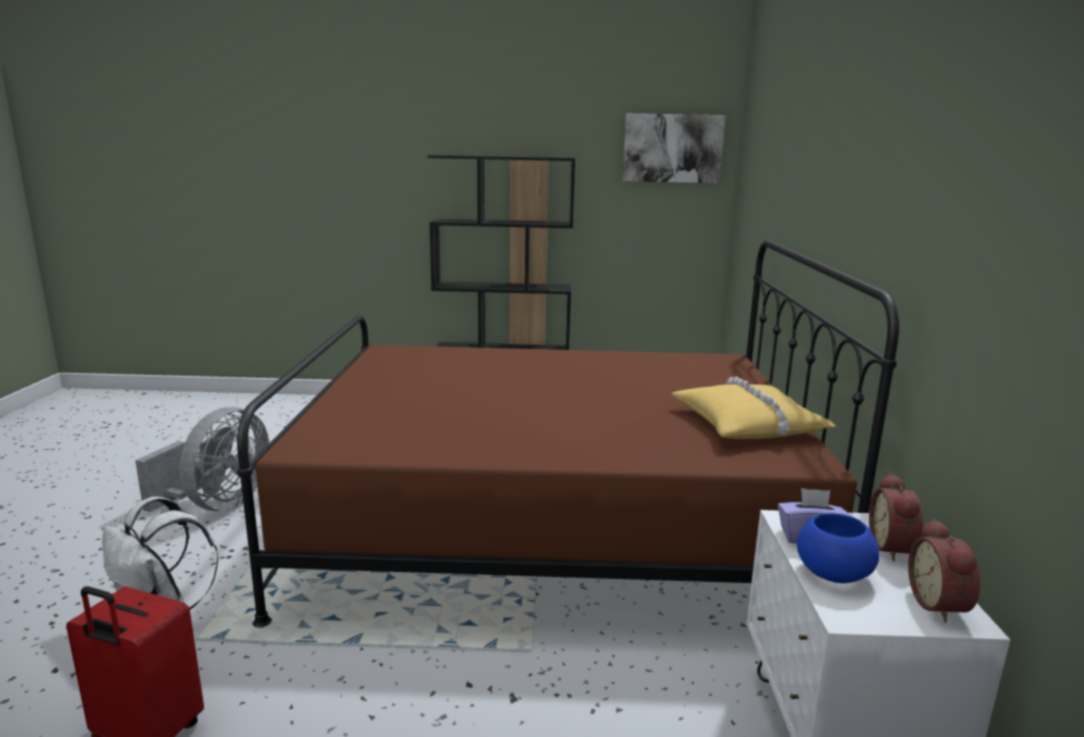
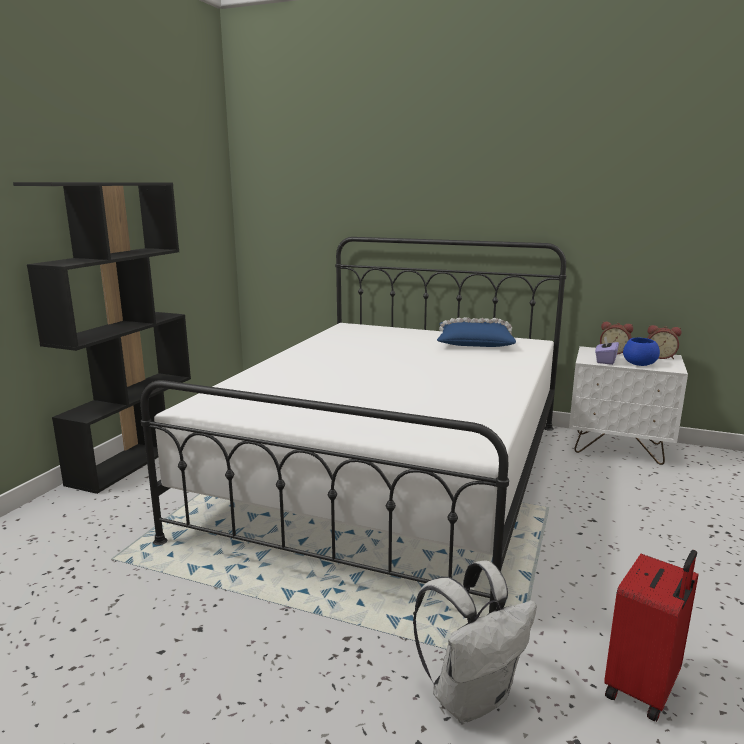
camera: 70 degrees left, 0 degrees up
grey fan [135,407,269,512] -> none
brown bed [237,240,899,628] -> white bed [140,237,566,613]
picture [622,113,726,183] -> none
yellow pillow [672,377,836,439] -> blue pillow [437,317,516,347]

